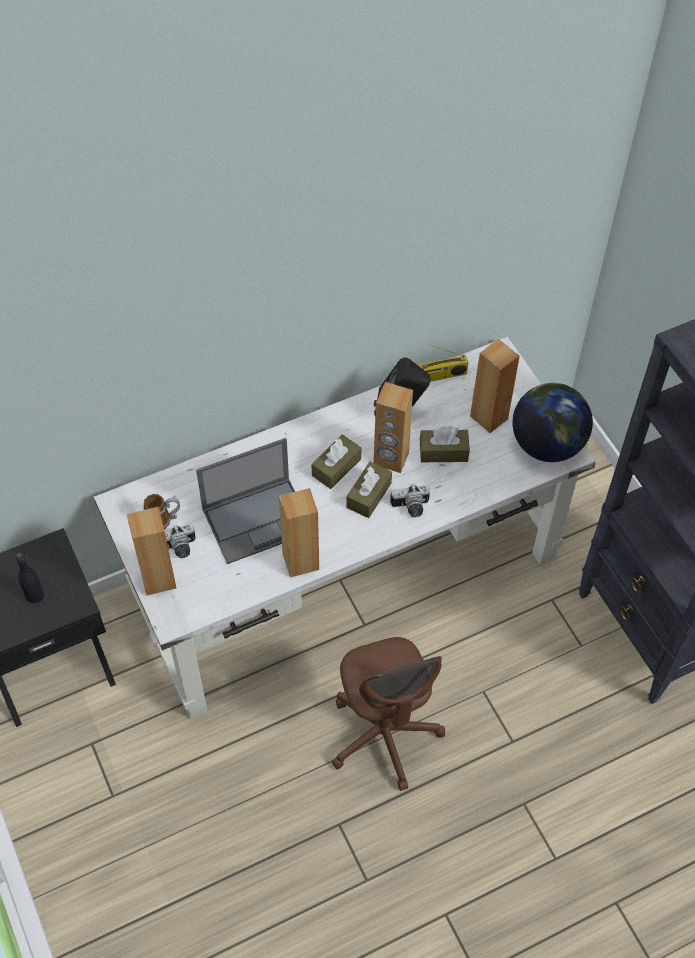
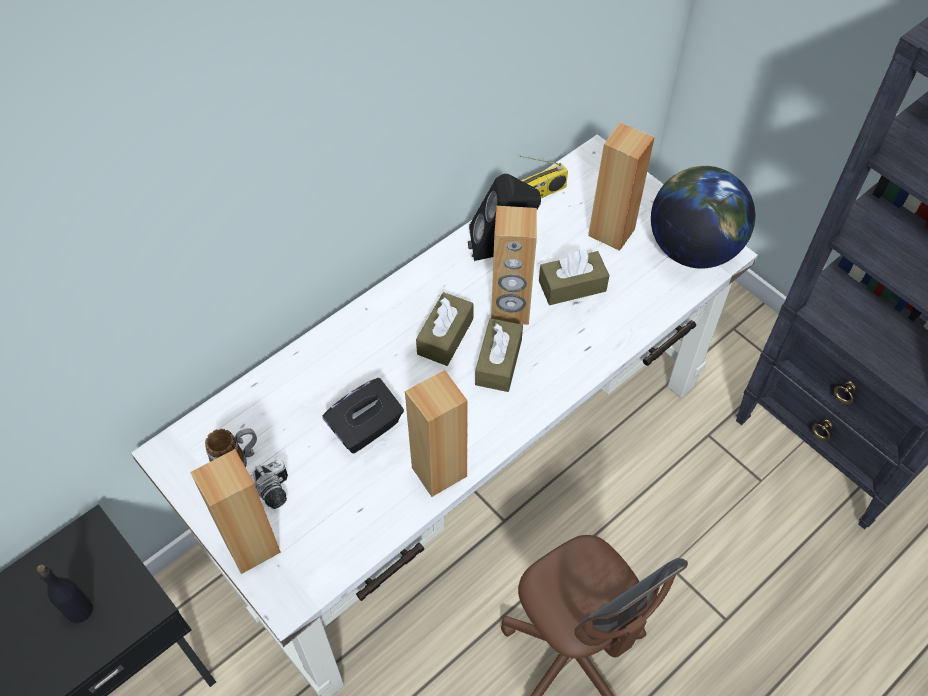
camera: 15 degrees left, 0 degrees up
laptop [196,438,295,564] -> black tissue box [322,378,404,454]
camera [390,484,430,517] -> none

